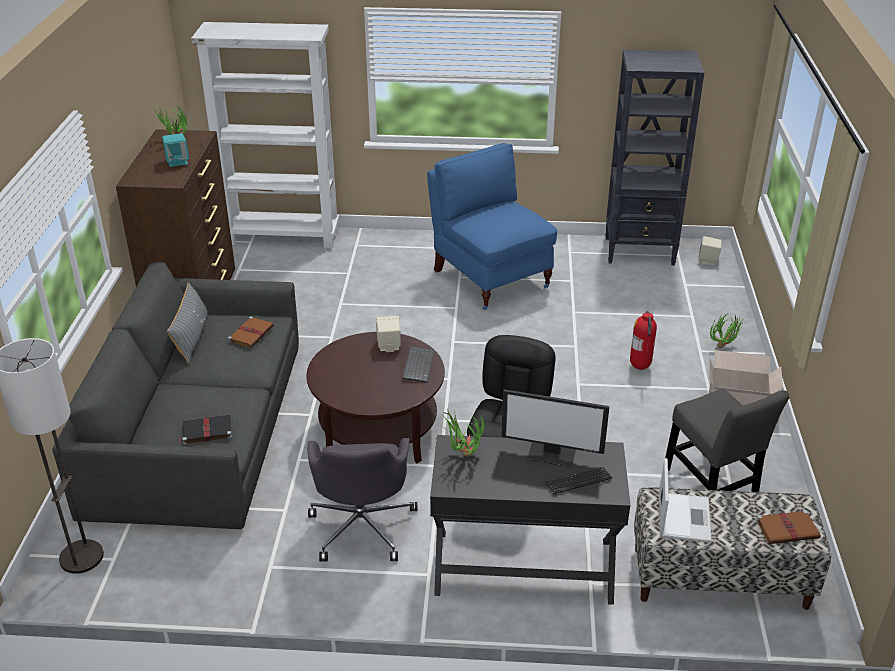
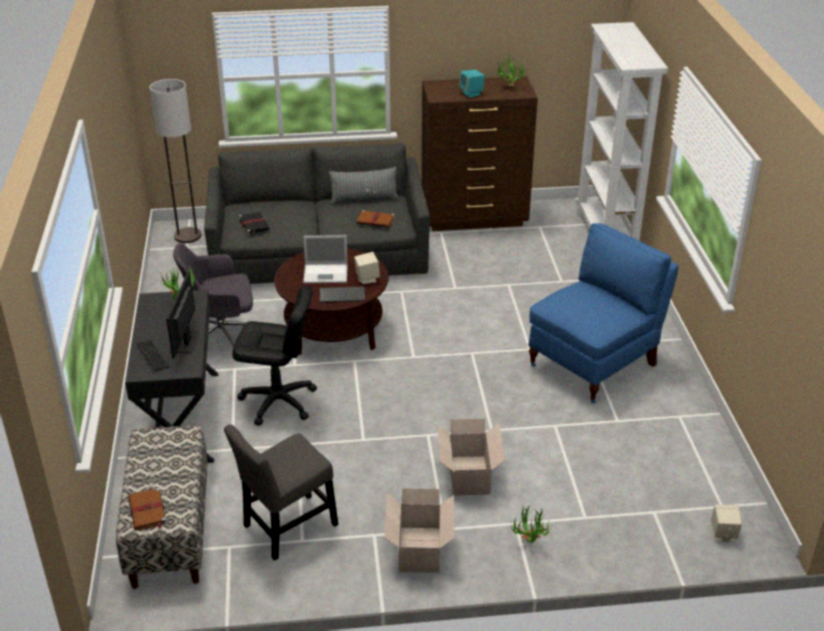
camera: 80 degrees right, 0 degrees up
black bookcase [605,50,704,266] -> none
fire extinguisher [630,311,657,370] -> cardboard box [437,419,505,496]
laptop [659,458,712,543] -> laptop moved to [303,235,348,283]

